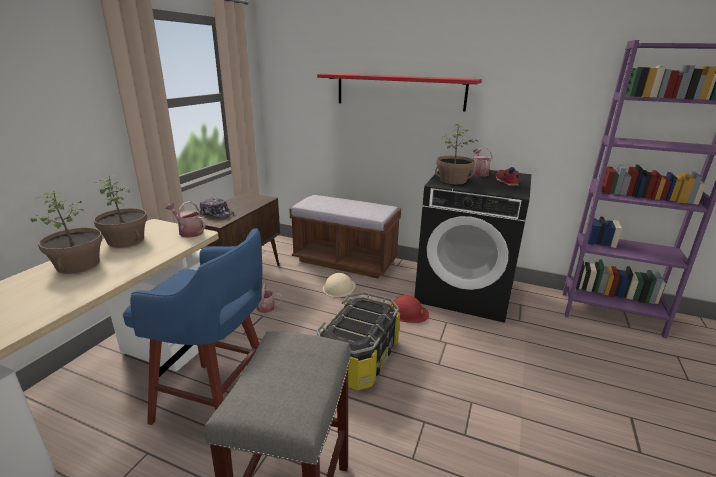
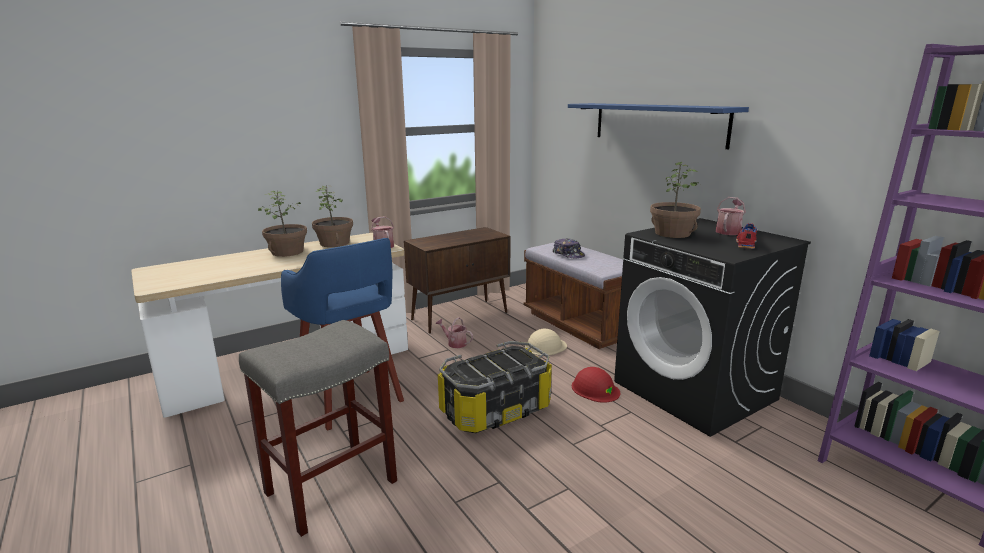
camera: 35 degrees right, 5 degrees down
cap [199,198,234,218] -> cap moved to [553,238,585,258]
red shelf [317,73,482,111] -> blue shelf [568,103,749,149]

